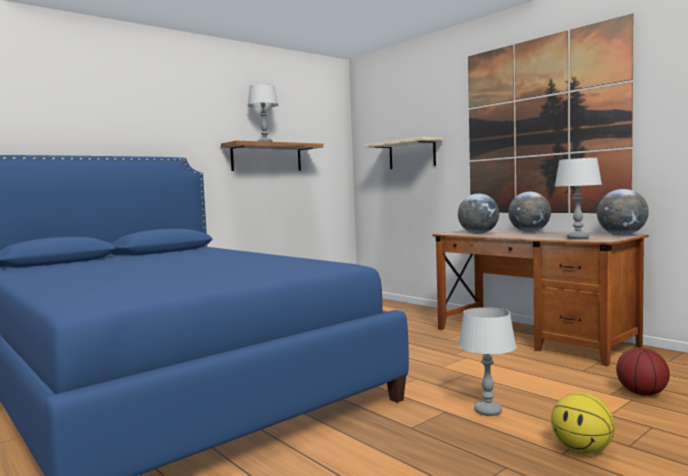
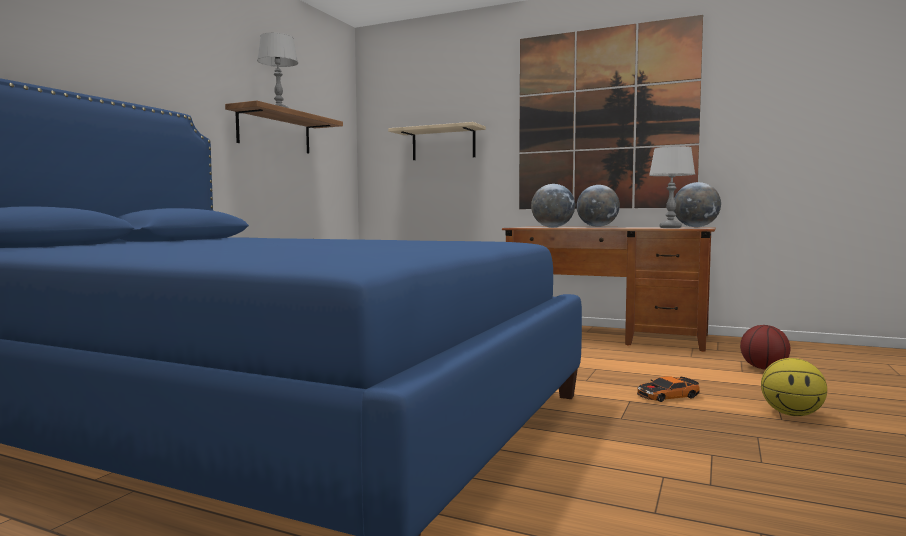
camera: 25 degrees left, 0 degrees up
grey table lamp [459,307,517,416] -> toy car [637,376,700,402]

